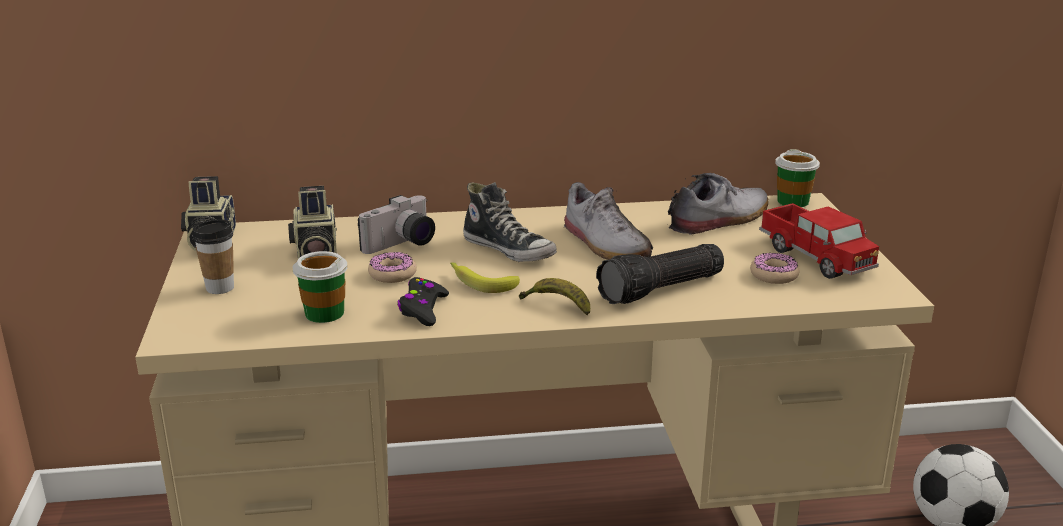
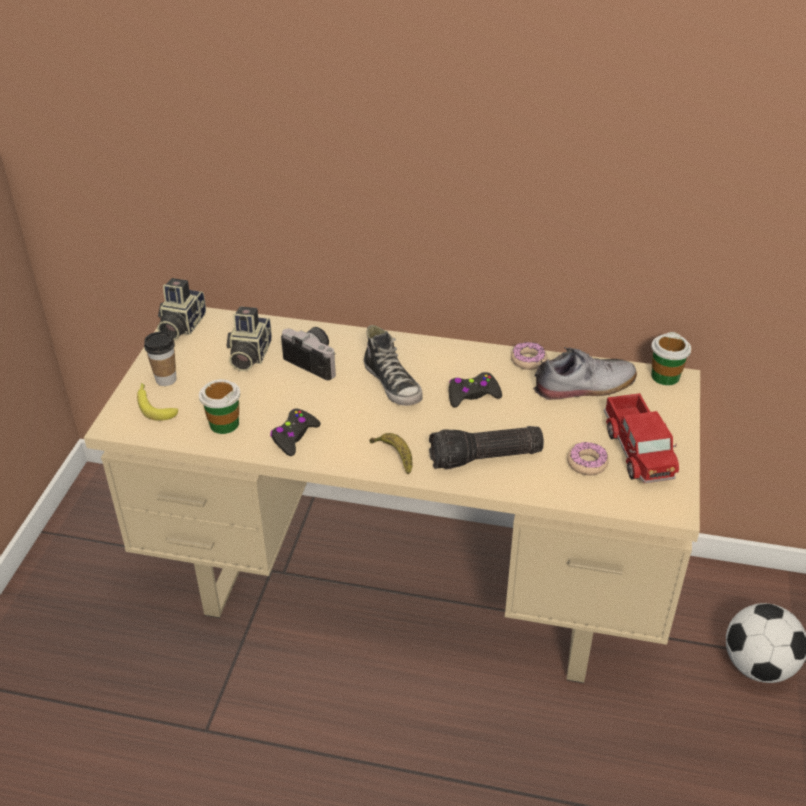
camera: 20 degrees right, 15 degrees up
camera [358,195,435,254] -> camera turned 120 degrees counterclockwise [281,327,336,380]
donut [368,252,417,283] -> donut moved to [511,342,548,370]
banana [450,262,520,293] -> banana moved to [137,383,178,421]
shoe [564,182,653,260] -> black game controller [449,372,502,407]

